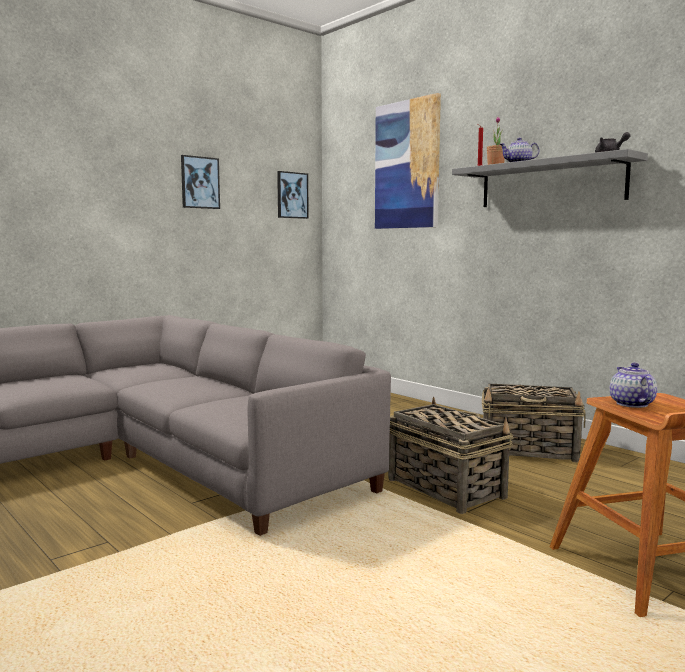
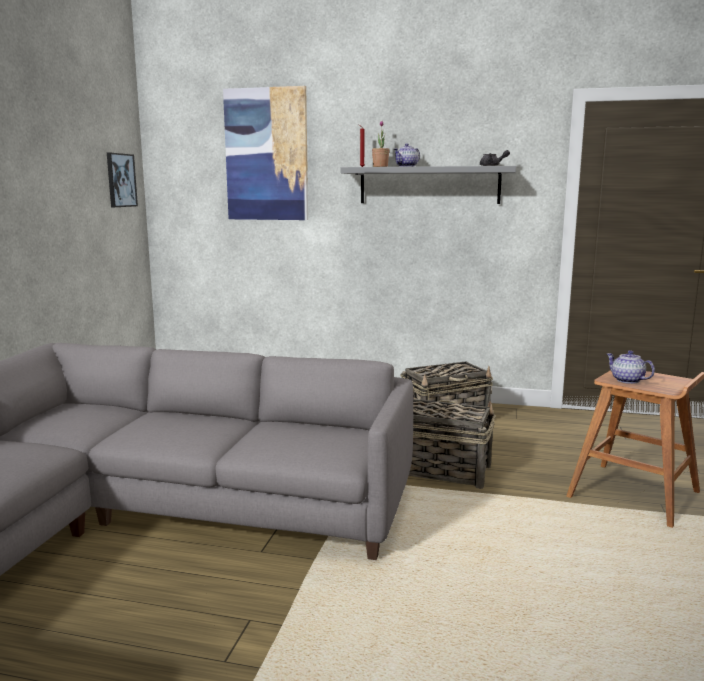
camera: 35 degrees left, 5 degrees up
picture [181,155,220,209] -> none

